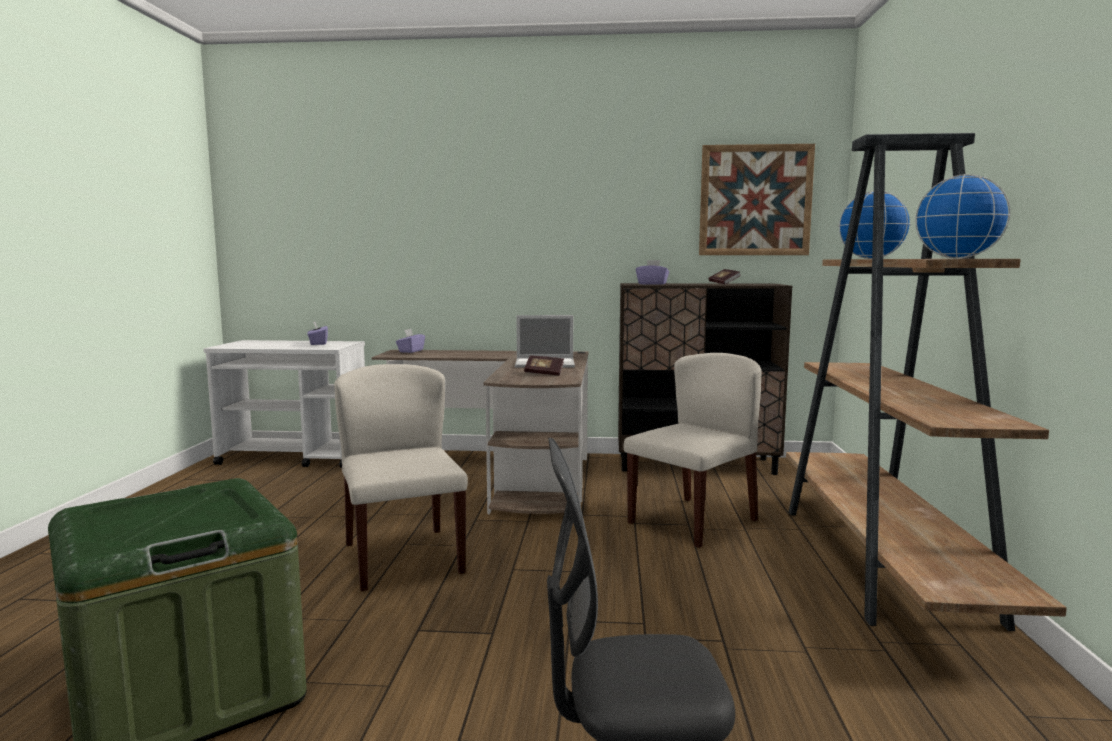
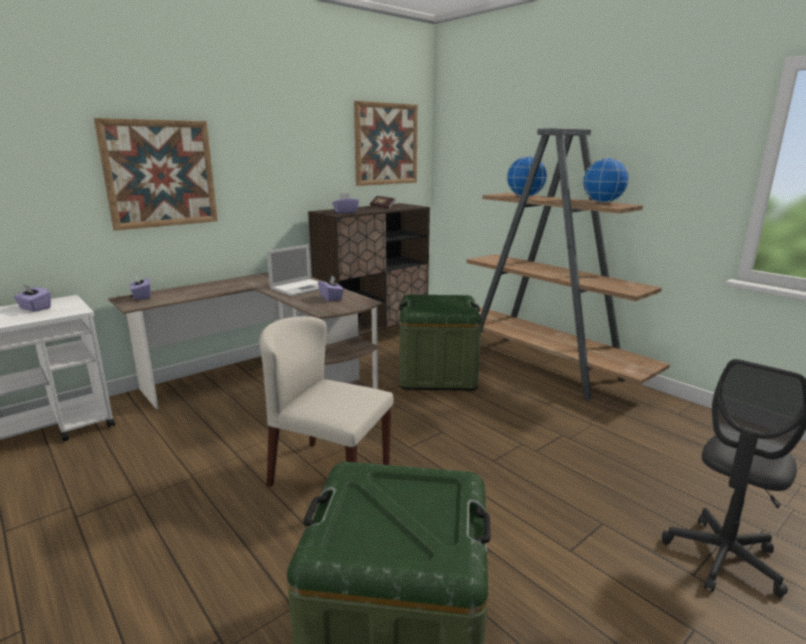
camera: 45 degrees left, 10 degrees up
book [524,355,564,376] -> purple tissue box [318,276,344,302]
beige chair [624,353,761,548] -> green storage box [399,295,482,391]
none -> picture [94,118,218,231]

